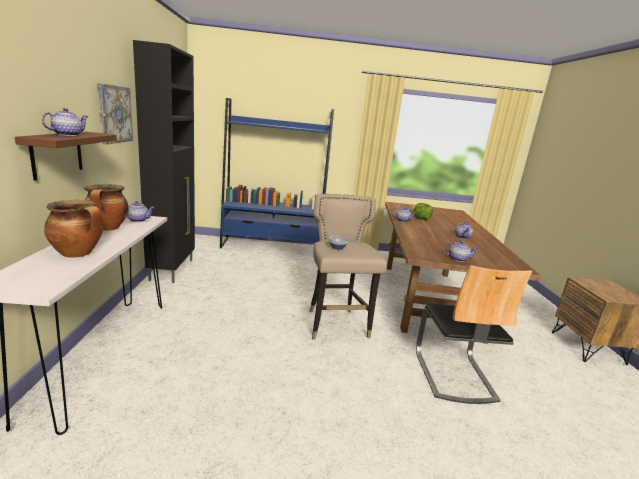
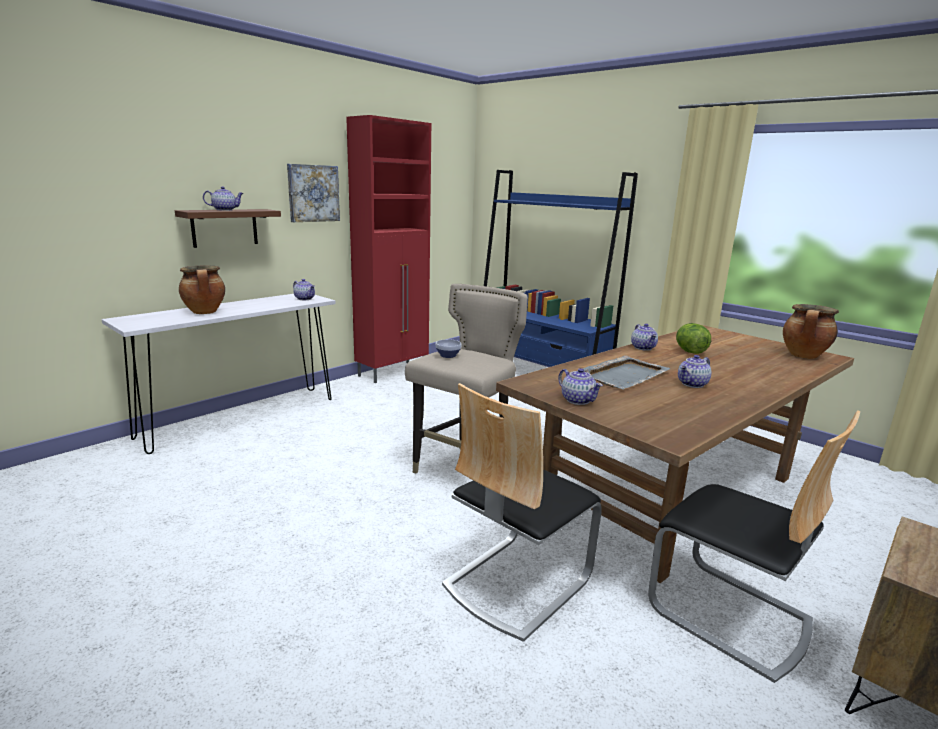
camera: 45 degrees right, 0 degrees up
cooking pot [85,184,129,231] -> cooking pot moved to [783,304,839,359]
black cabinet [133,40,195,283] -> red cabinet [346,115,431,383]
none -> grey tray [583,355,670,389]
none -> chair [648,410,860,683]

